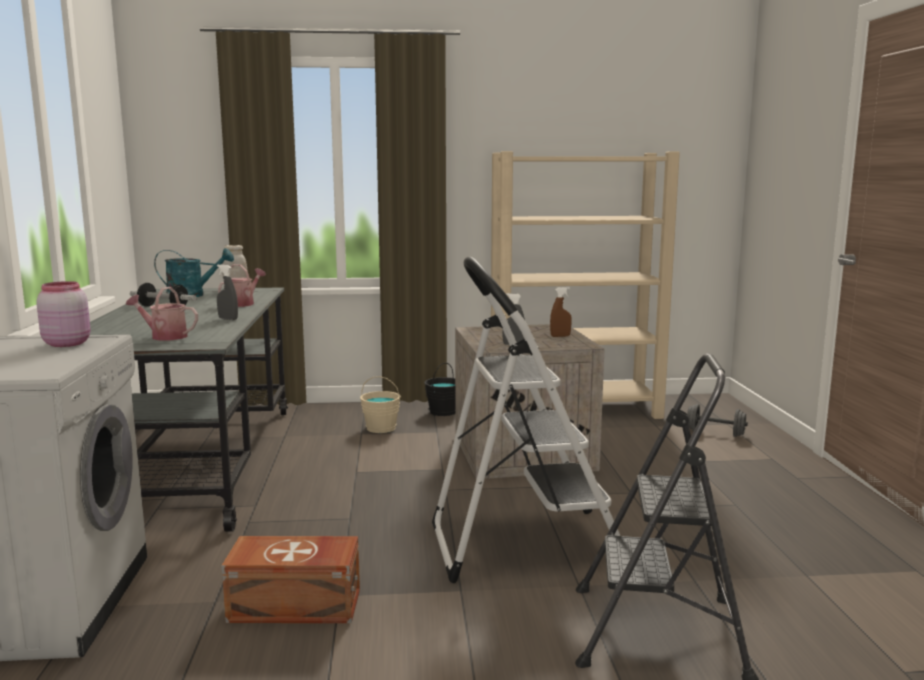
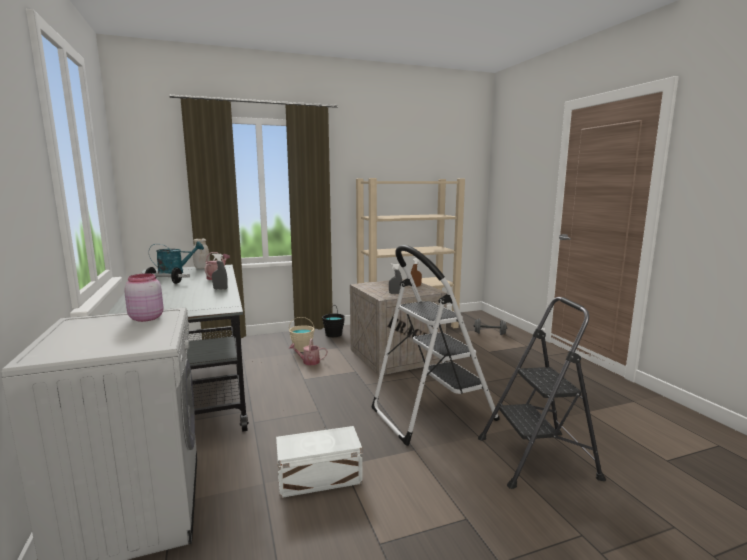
camera: 15 degrees left, 0 degrees up
watering can [126,287,198,341] -> watering can moved to [289,338,327,366]
brown storage box [221,536,360,623] -> white storage box [276,426,362,498]

